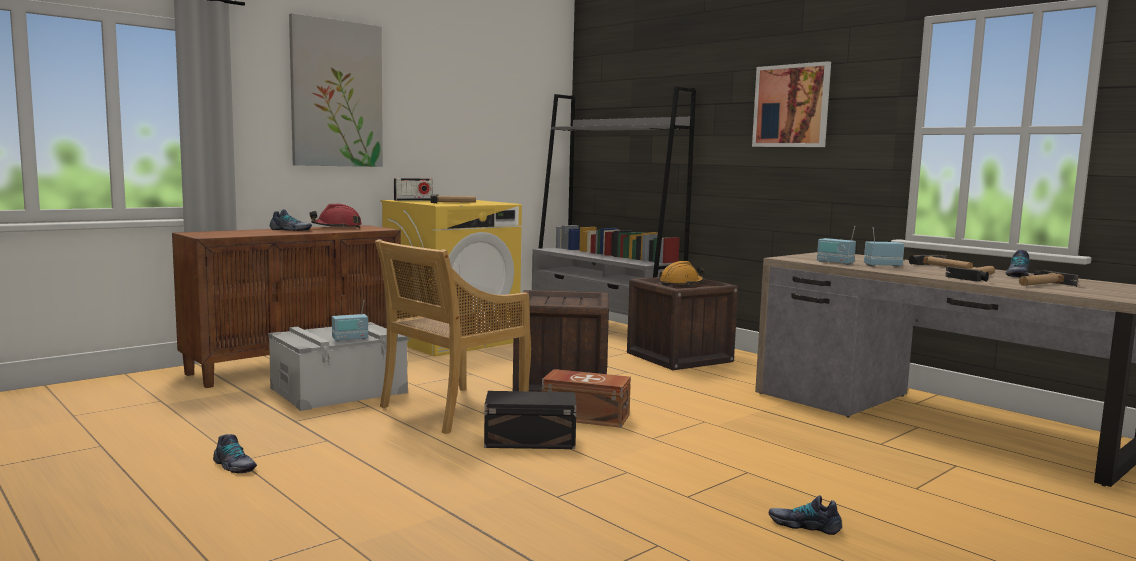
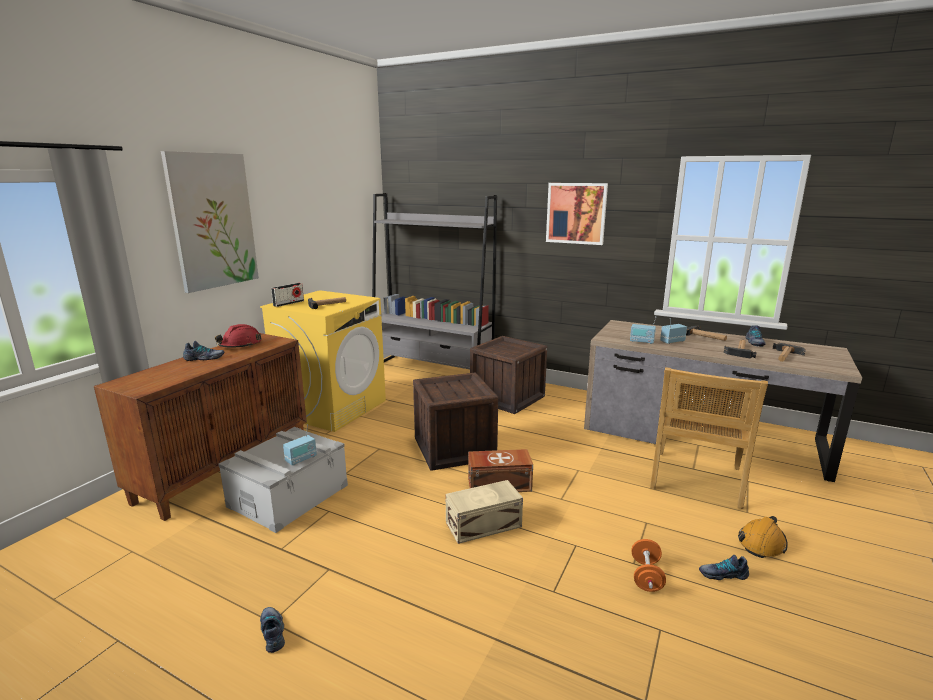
camera: 20 degrees left, 10 degrees up
shoe [213,434,257,473] -> shoe turned 135 degrees counterclockwise [260,607,285,653]
beige chair [375,239,531,434] -> beige chair moved to [650,367,768,509]
black storage box [484,391,577,449] -> beige storage box [446,480,523,544]
orange hard hat [659,261,704,286] -> orange hard hat moved to [738,516,788,558]
none -> orange dumbbell [632,539,666,592]

